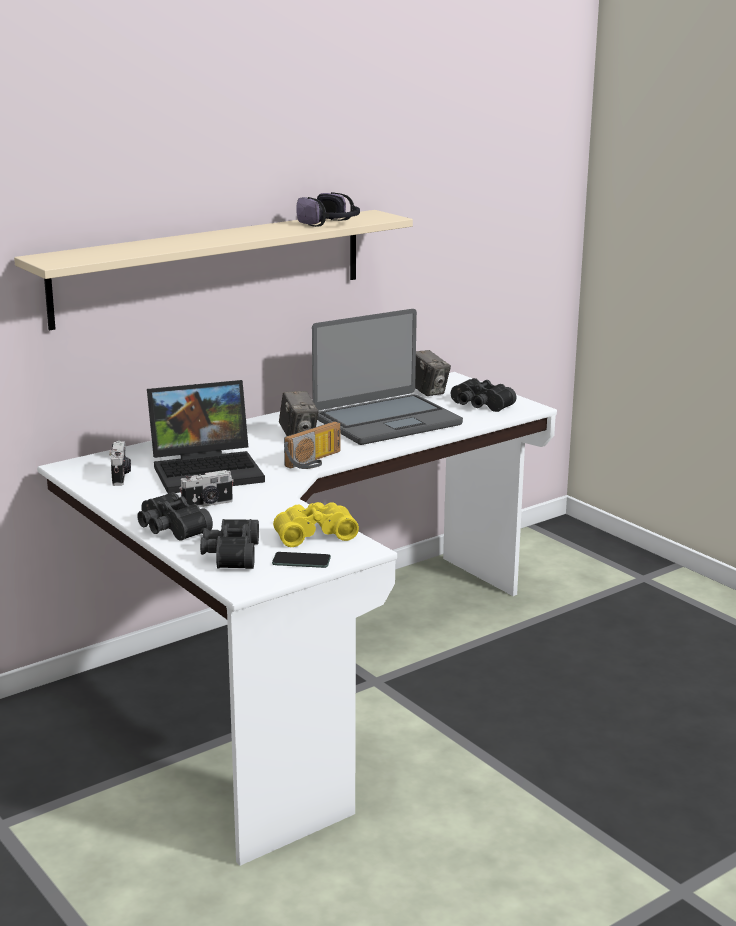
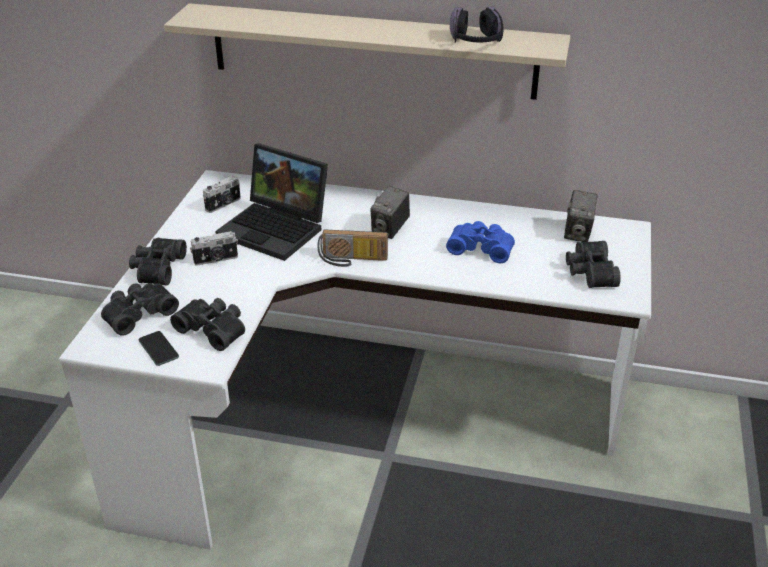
camera: 50 degrees right, 15 degrees up
camera [179,470,234,507] -> camera turned 45 degrees counterclockwise [190,231,238,266]
yellow binoculars [273,502,359,547] -> black binoculars [170,298,245,351]
laptop [312,309,463,445] -> blue binoculars [446,221,515,263]

